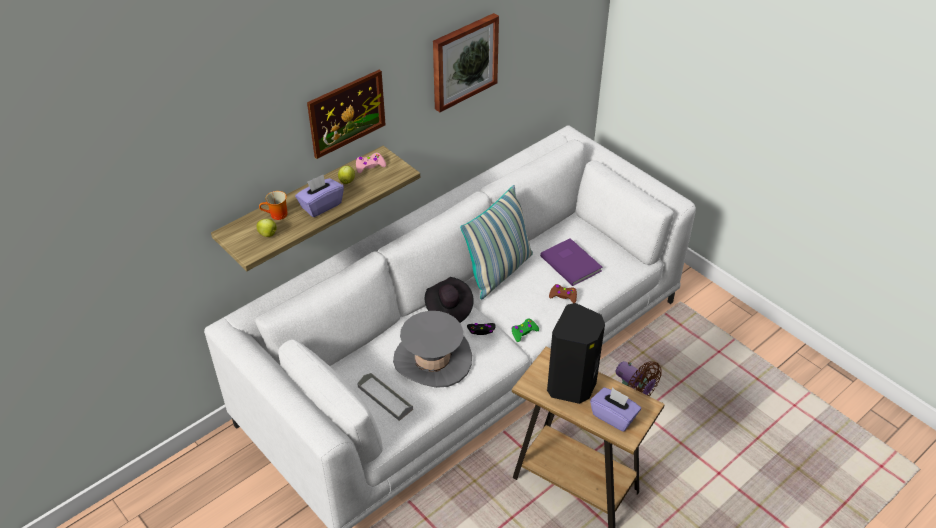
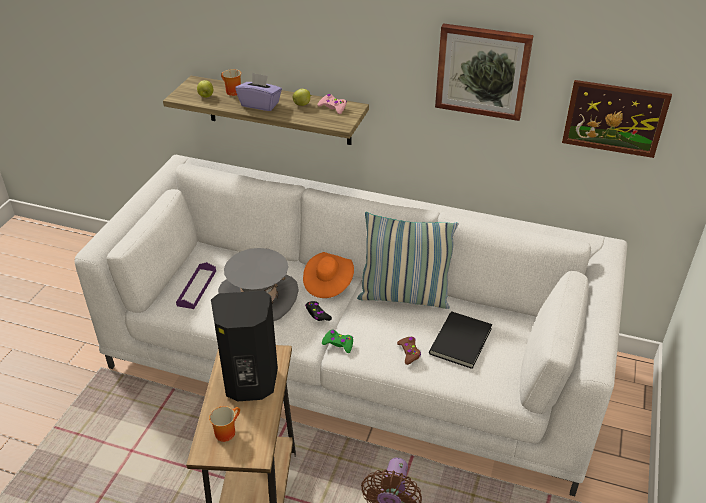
camera: 60 degrees right, 5 degrees down
picture [307,70,385,159] -> picture moved to [562,80,672,158]
grey tray [357,373,413,421] -> purple tray [176,262,216,309]
black hat [425,277,474,323] -> orange hat [303,252,354,298]
purple book [540,238,603,286] -> black book [429,311,492,369]
purple tissue box [590,387,641,432] -> mug [209,406,240,442]

